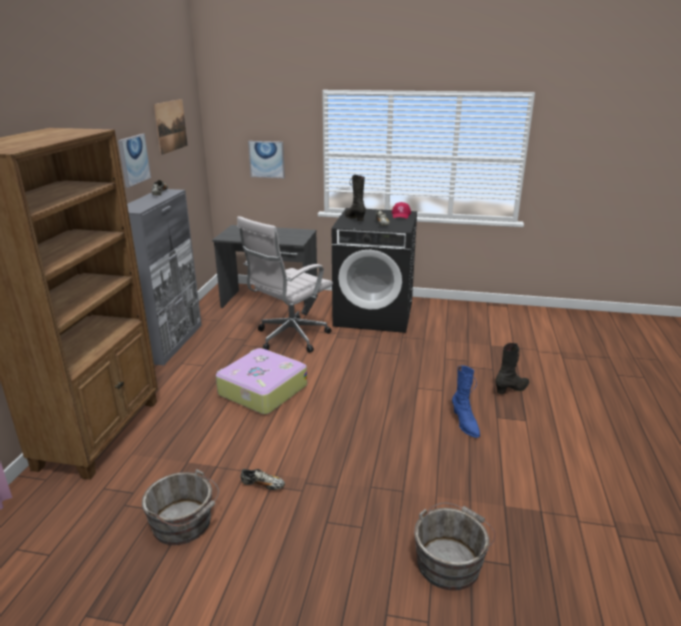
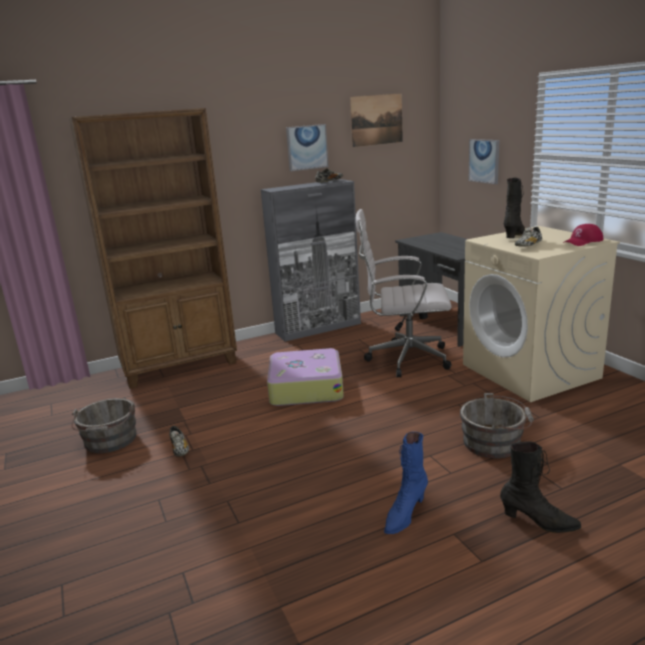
camera: 55 degrees right, 5 degrees down
black washing machine [332,208,417,333] -> beige washing machine [463,226,620,402]
grey bucket [414,503,496,591] -> grey bucket moved to [460,393,534,458]

